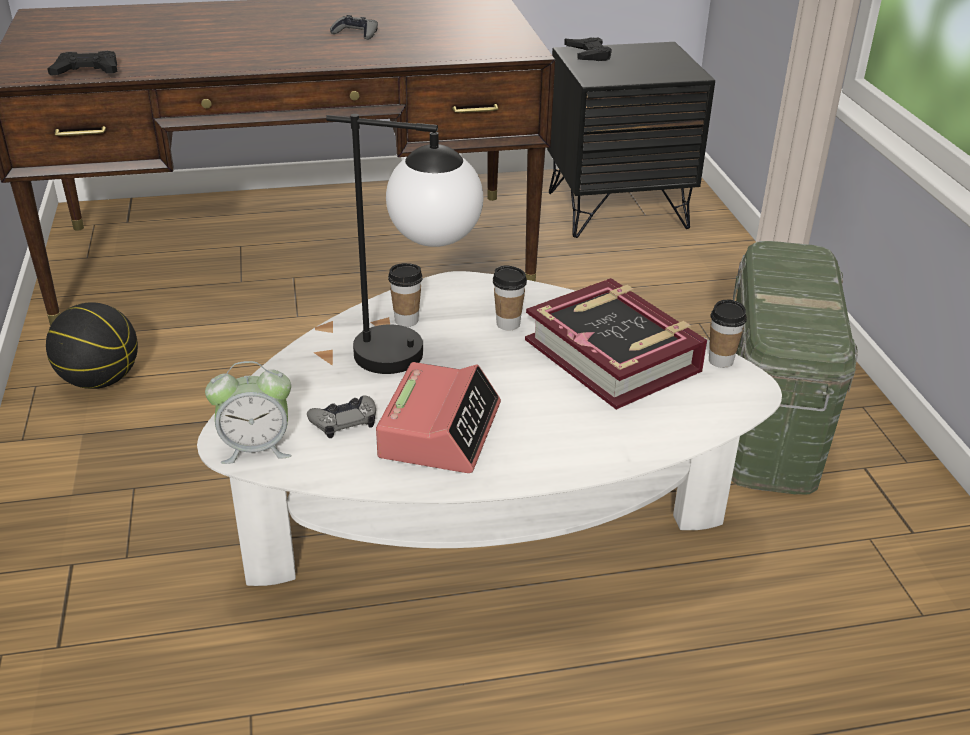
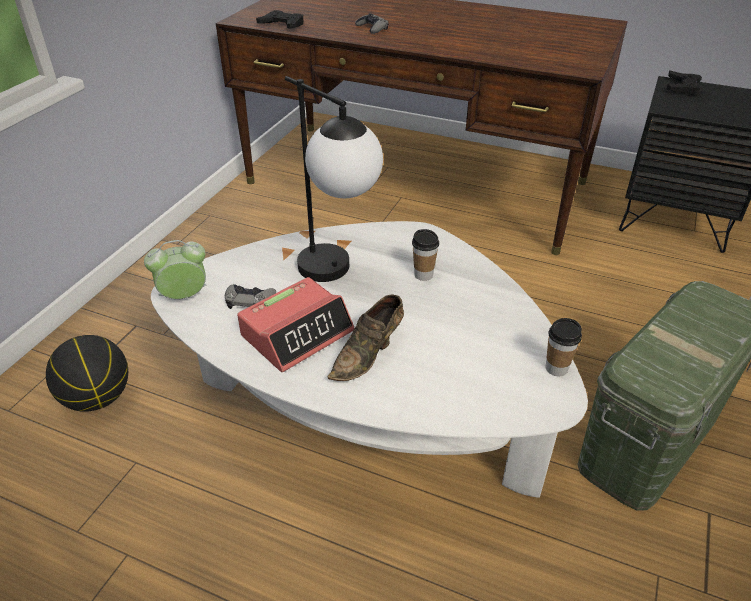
camera: 35 degrees right, 5 degrees up
basketball [46,302,138,389] -> basketball moved to [46,335,128,412]
alarm clock [205,361,292,464] -> alarm clock turned 135 degrees clockwise [144,240,207,299]
grey game controller [330,15,378,40] -> grey game controller moved to [355,13,389,34]
cup [388,263,422,327] -> none
book [525,278,707,410] -> none
none -> brown shoe [327,295,404,381]

